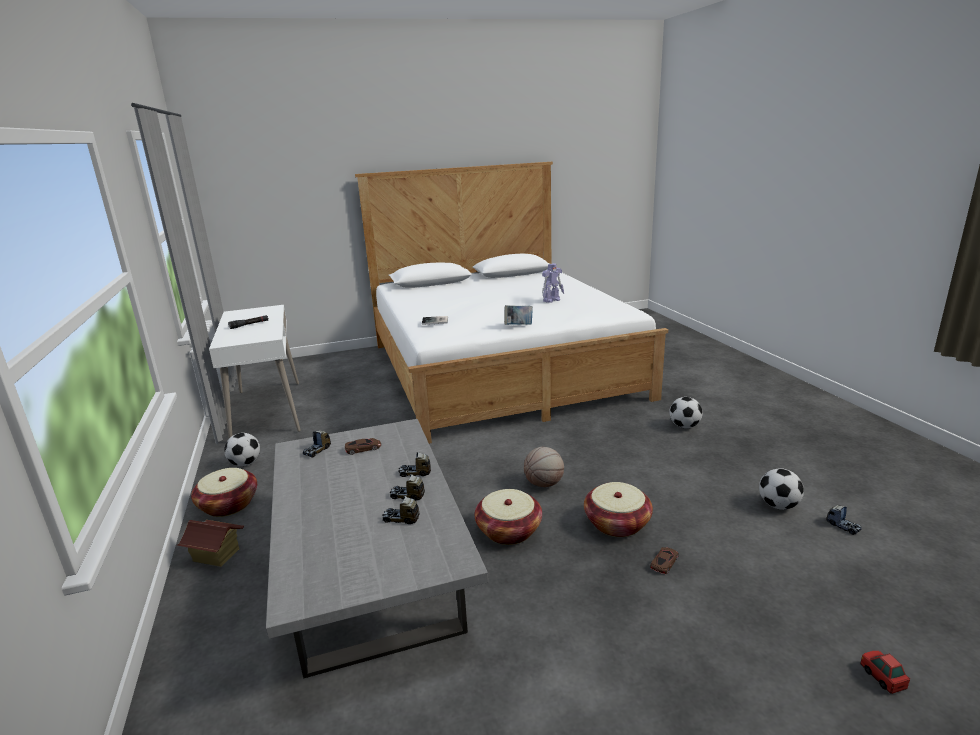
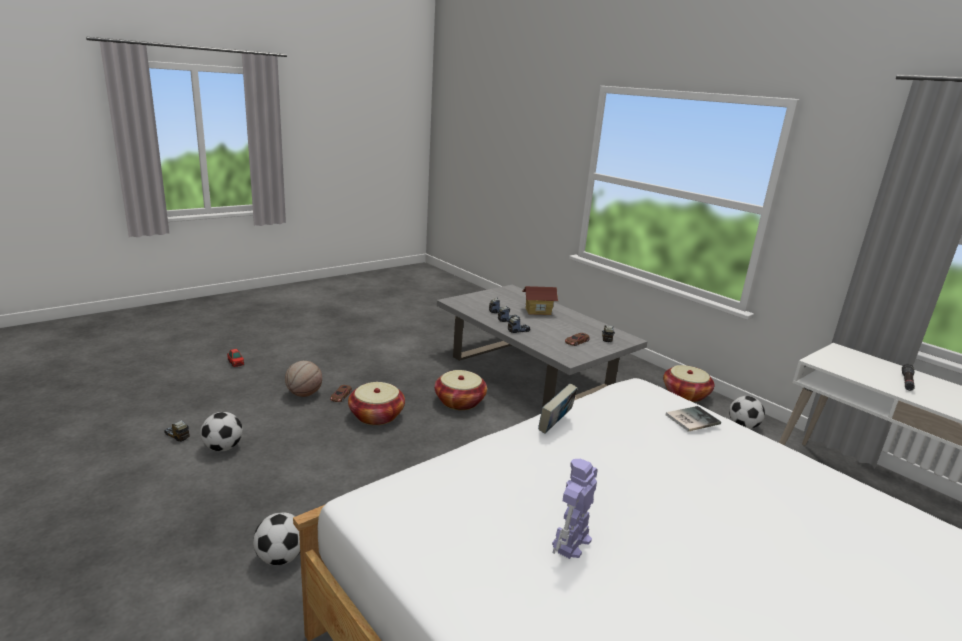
camera: 155 degrees right, 0 degrees up
toy house [177,520,244,567] -> toy house moved to [522,286,558,315]
basketball [524,447,564,487] -> basketball moved to [285,361,322,397]

